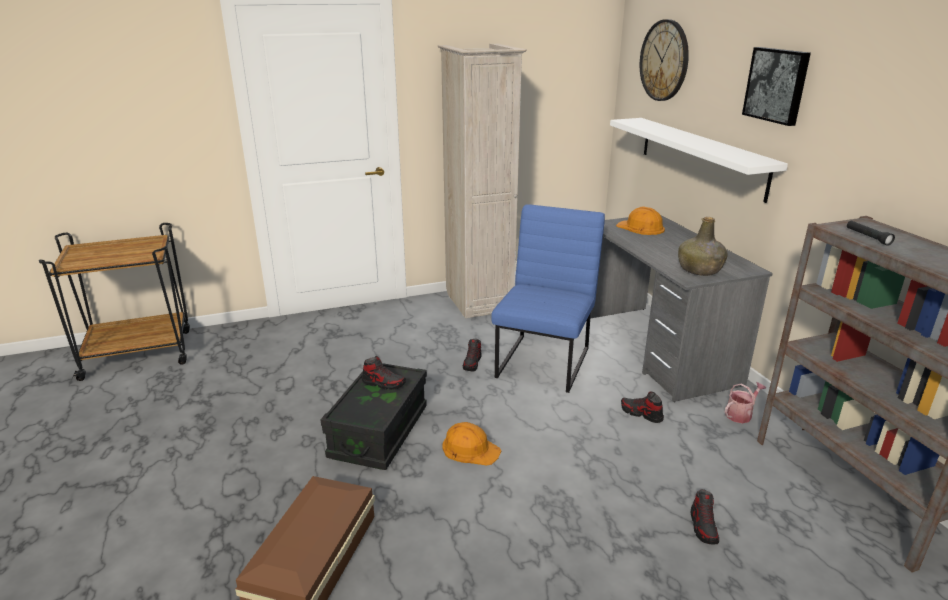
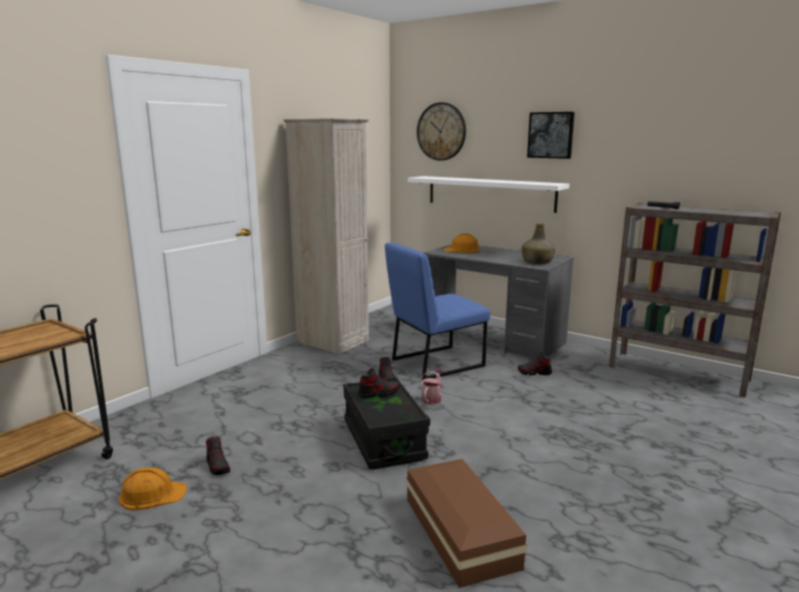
camera: 35 degrees left, 10 degrees down
orange hard hat [442,422,501,466] -> orange hard hat moved to [119,467,187,511]
blue chair [491,204,605,393] -> blue chair turned 105 degrees counterclockwise [385,242,490,380]
shoe [691,489,719,545] -> shoe moved to [206,436,230,475]
watering can [725,382,766,423] -> watering can moved to [421,369,443,404]

